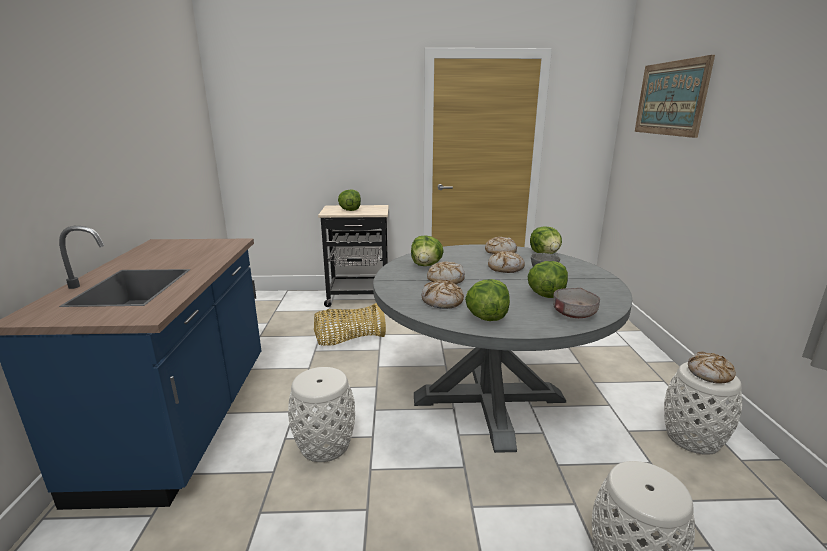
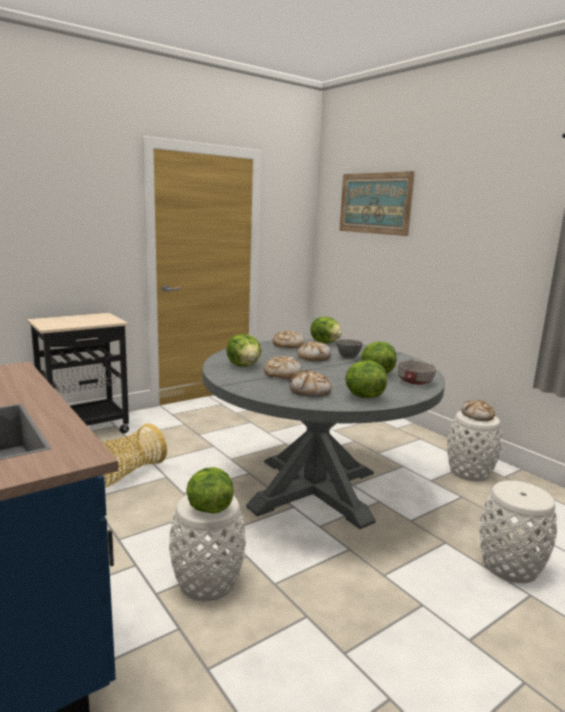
camera: 35 degrees left, 5 degrees down
lettuce [338,189,361,211] -> lettuce moved to [186,467,234,513]

